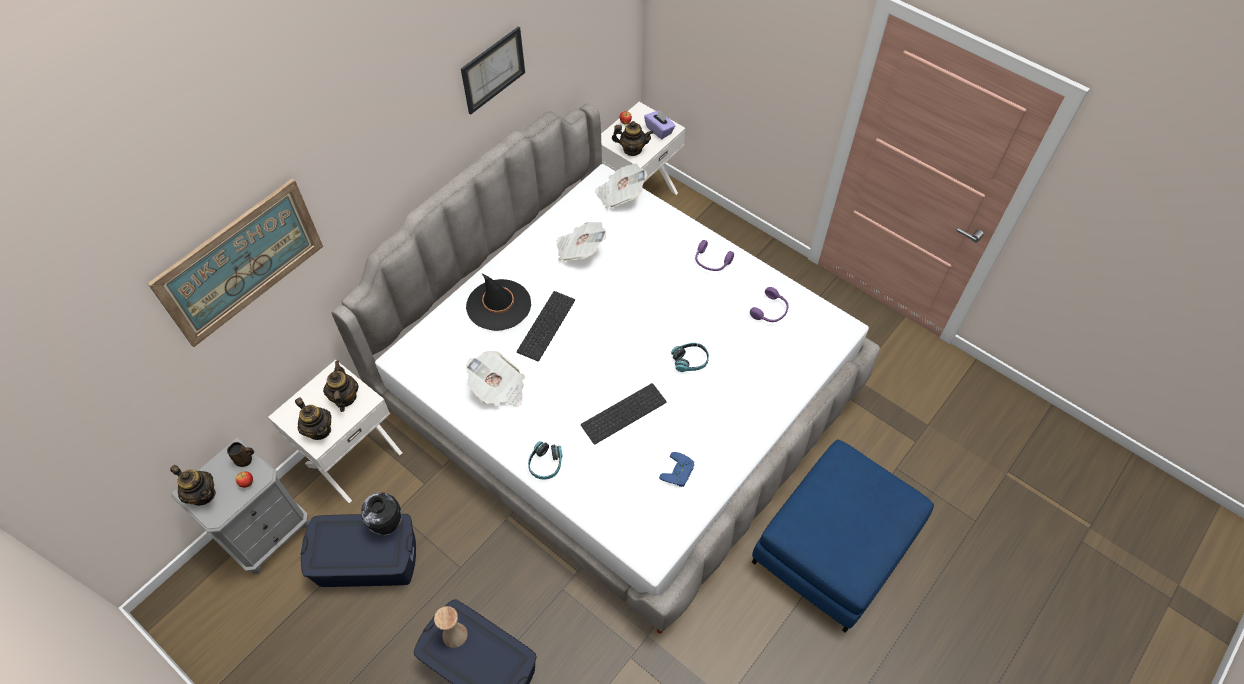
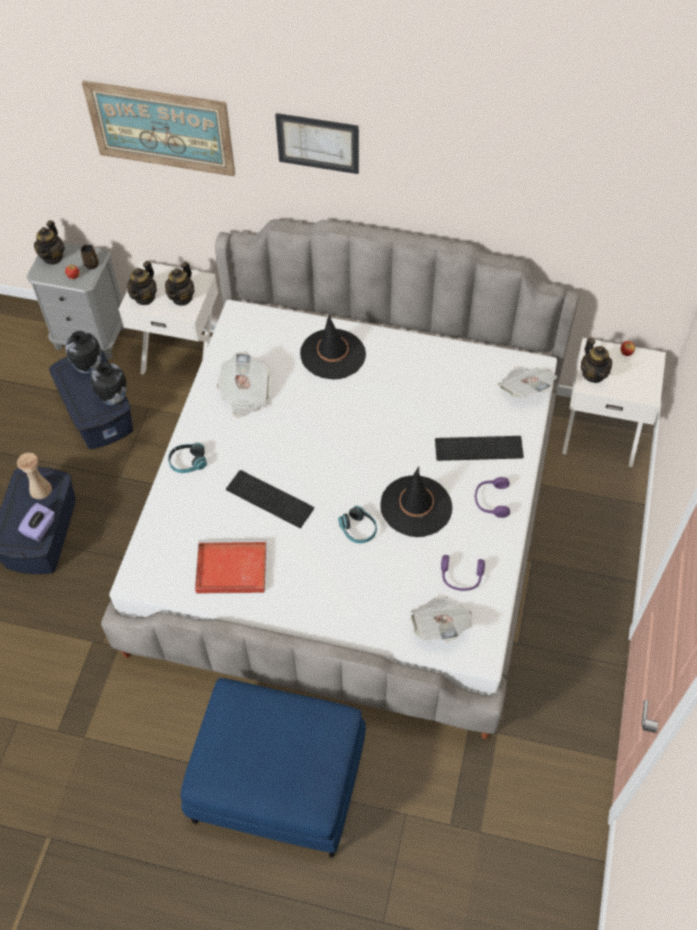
camera: 65 degrees right, 0 degrees up
teapot [323,361,359,412] -> teapot turned 150 degrees clockwise [165,262,195,306]
picture [461,27,525,115] -> picture moved to [275,113,359,174]
keyboard [517,291,575,361] -> keyboard moved to [435,436,524,461]
newspaper [557,222,606,261] -> newspaper moved to [411,595,473,642]
purple tissue box [644,110,675,139] -> purple tissue box moved to [18,503,55,541]
blue game controller [659,452,694,487] -> red tray [195,539,266,594]
none -> vase [65,331,101,373]
none -> black hat [380,467,452,537]

